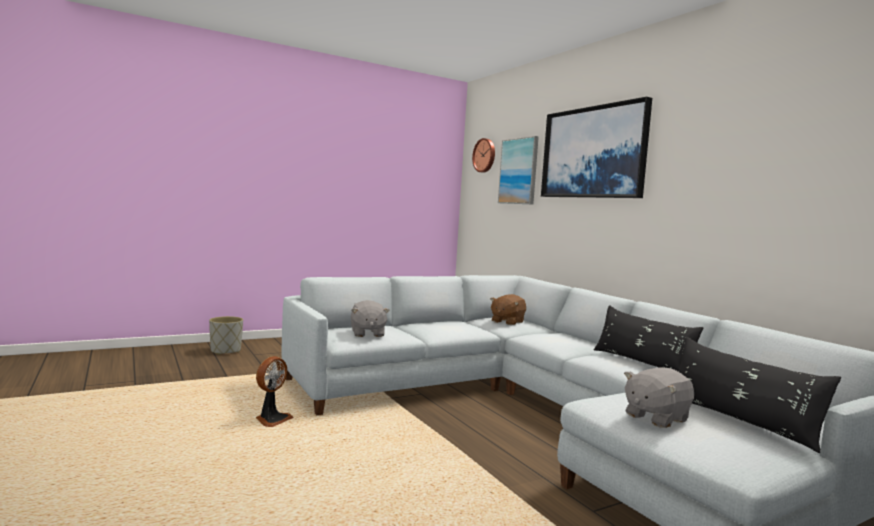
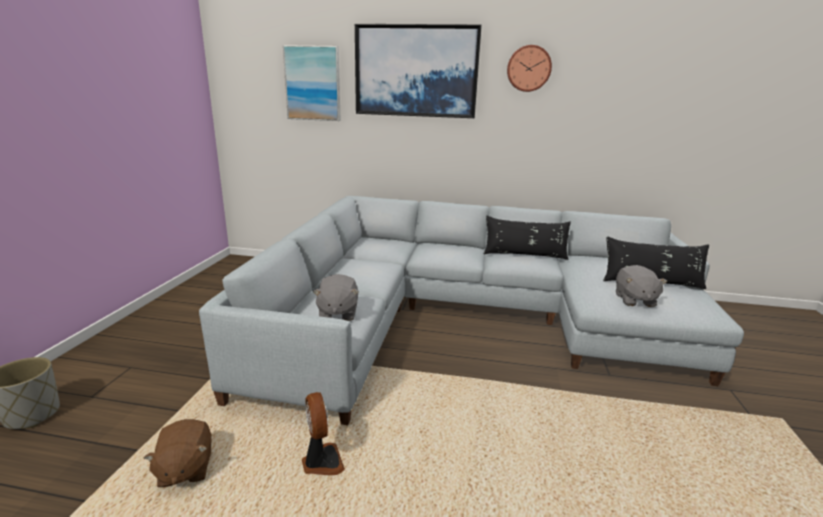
camera: 50 degrees left, 15 degrees up
grey plush toy [351,300,390,337] -> grey plush toy turned 60 degrees clockwise [313,274,359,321]
wall clock [472,138,495,173] -> wall clock moved to [507,45,552,92]
brown plush toy [490,294,526,325] -> brown plush toy moved to [144,419,212,487]

